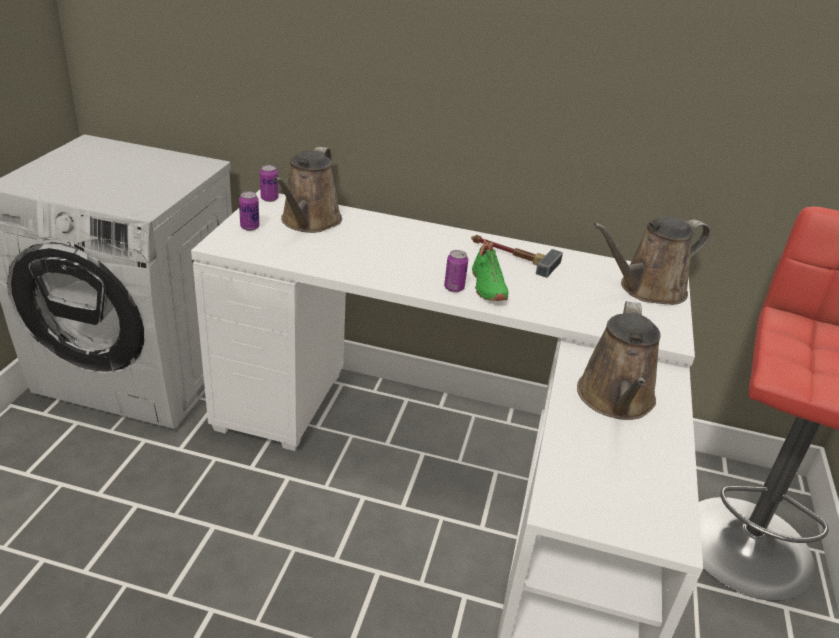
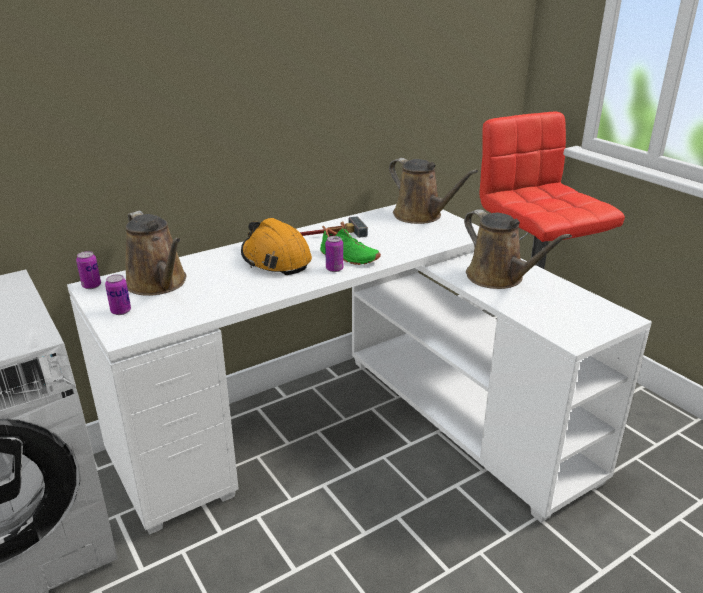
camera: 45 degrees left, 5 degrees down
brown watering can [593,216,711,305] -> brown watering can turned 60 degrees counterclockwise [389,158,478,224]
none -> orange hard hat [241,218,312,275]

